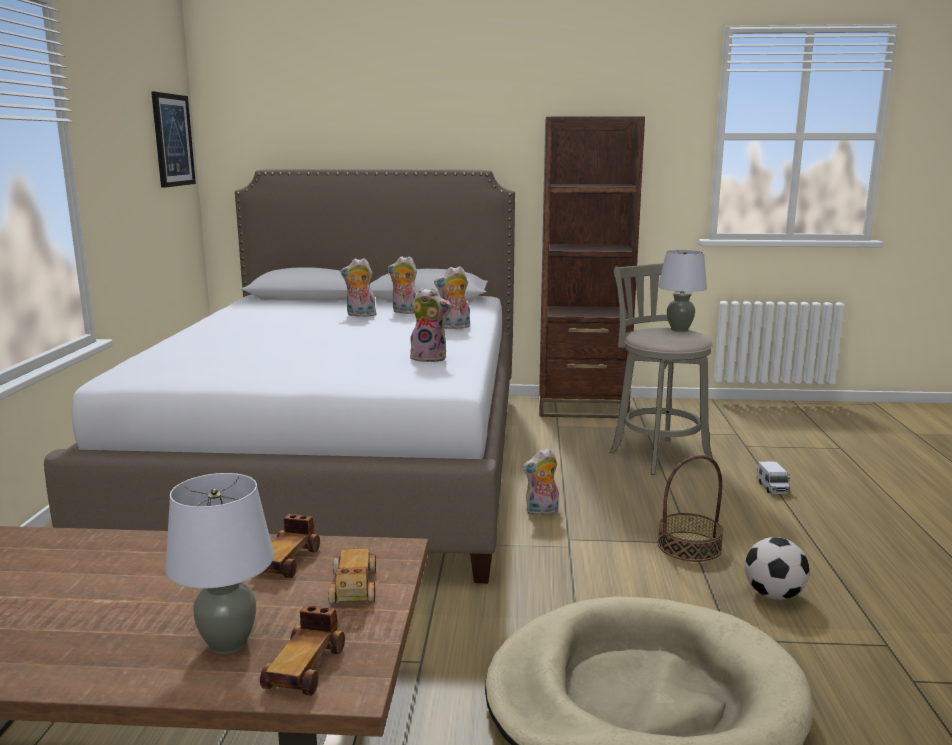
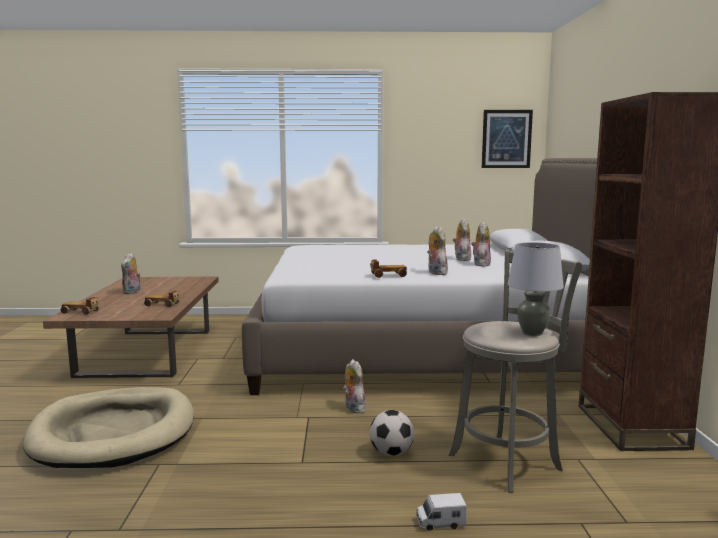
camera: 85 degrees right, 5 degrees down
grey table lamp [165,473,274,655] -> none
toy car [329,548,376,604] -> toy car moved to [370,259,407,278]
plush toy [408,287,452,362] -> plush toy moved to [121,253,141,294]
basket [657,455,724,562] -> none
football [745,537,810,600] -> football moved to [369,410,414,456]

